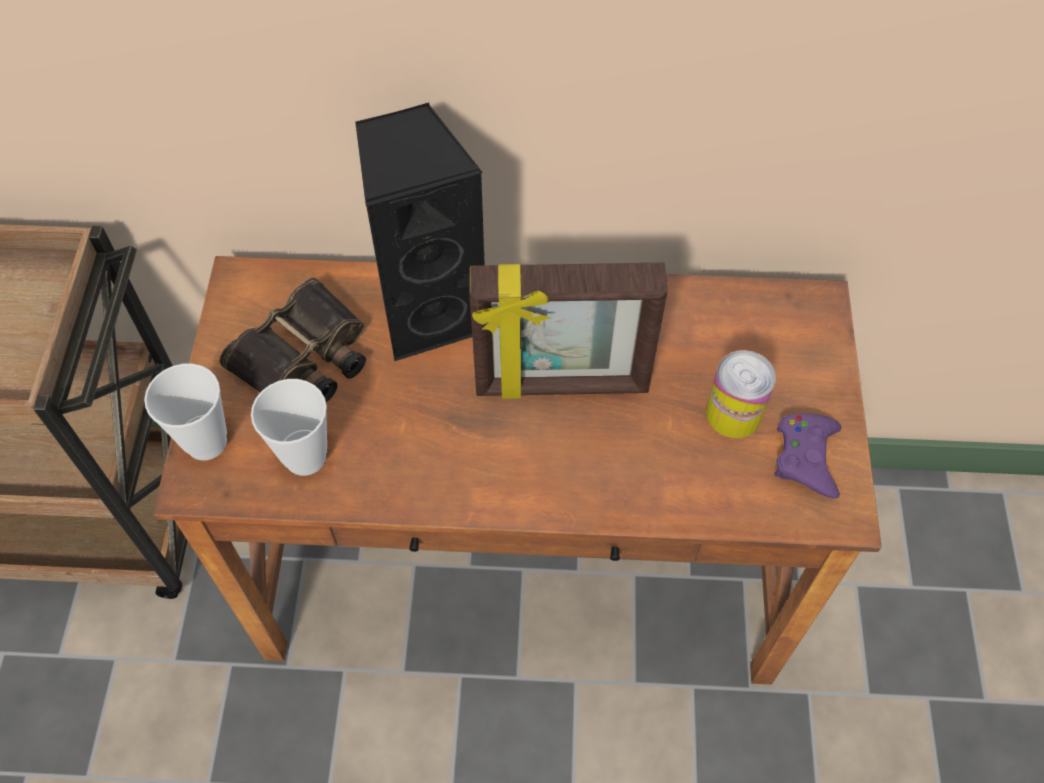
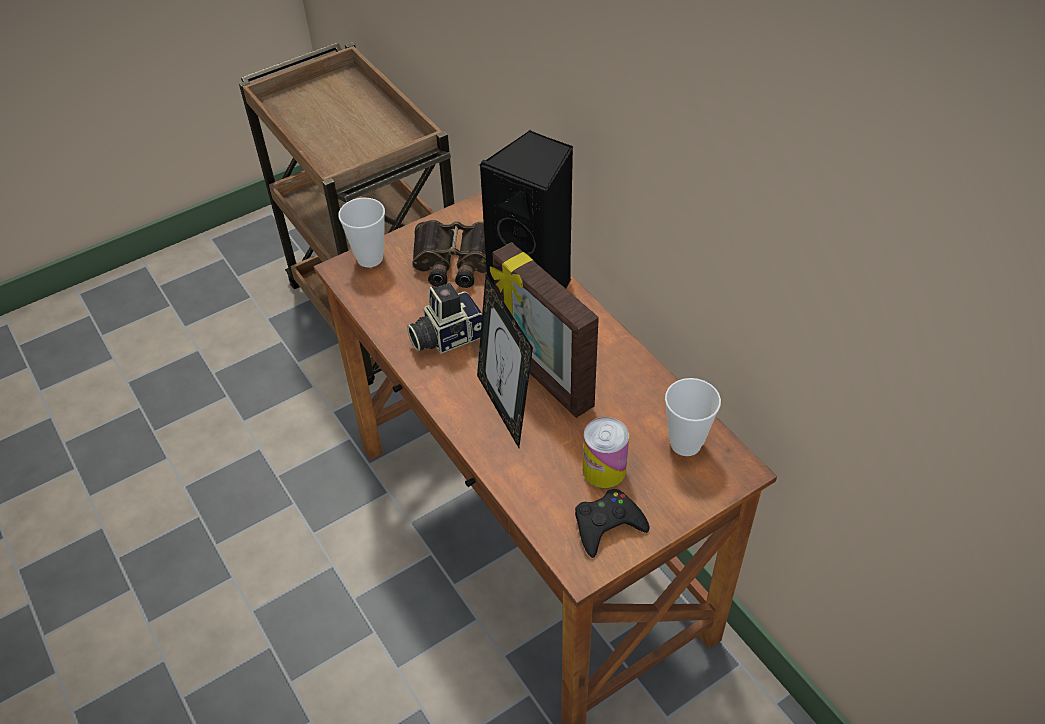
camera: 55 degrees right, 10 degrees down
cup [251,379,327,476] -> cup moved to [665,378,721,456]
purple game controller [774,414,841,498] -> black game controller [575,489,649,558]
none -> camera [407,283,482,354]
none -> picture frame [477,275,533,448]

